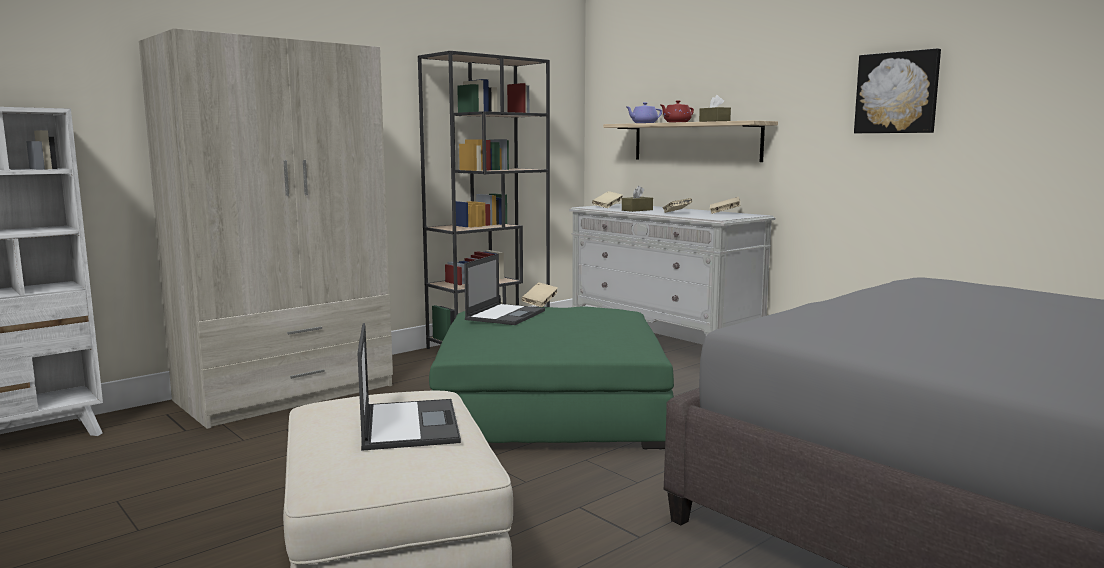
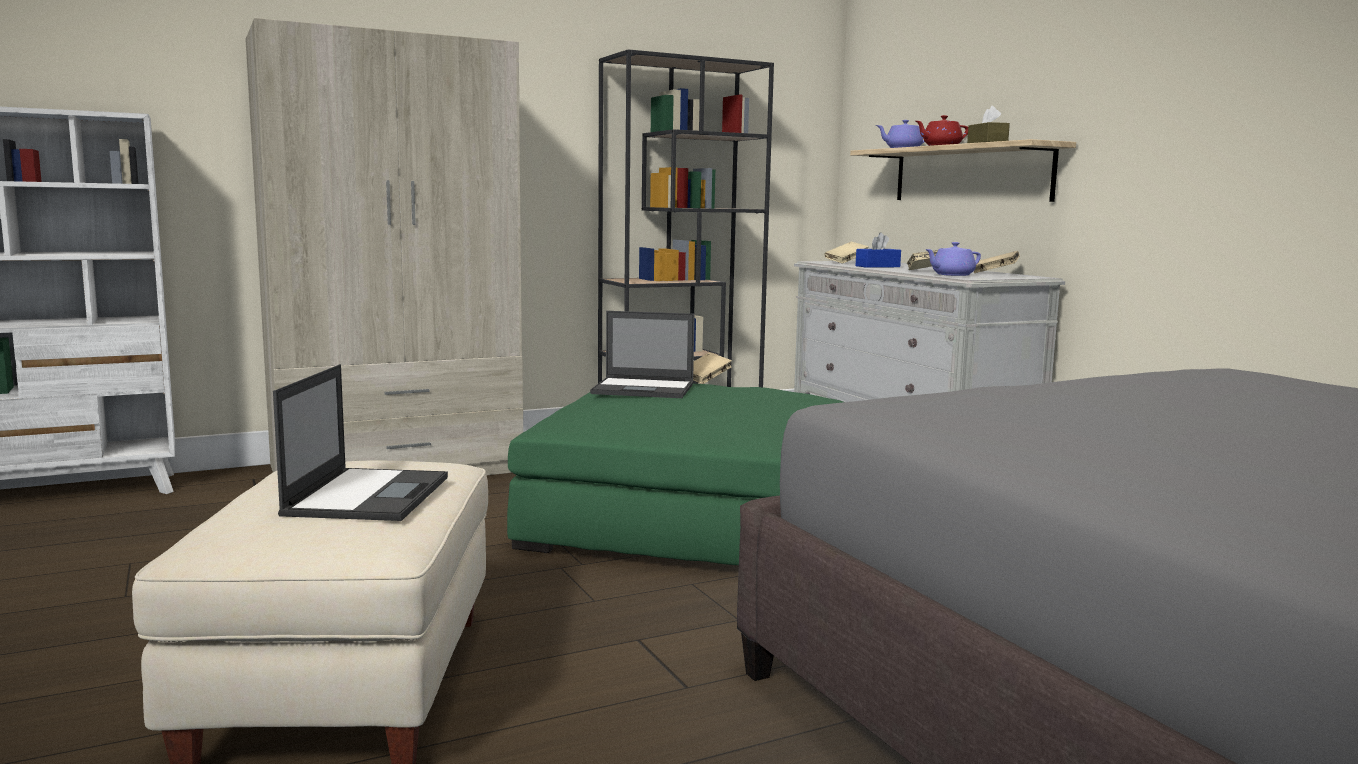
camera: 15 degrees right, 0 degrees up
laptop [464,254,545,325] -> laptop turned 60 degrees clockwise [590,311,695,398]
brown tissue box [622,186,653,212] -> blue tissue box [856,232,901,268]
picture [854,48,941,133] -> none
none -> purple teapot [925,242,981,276]

